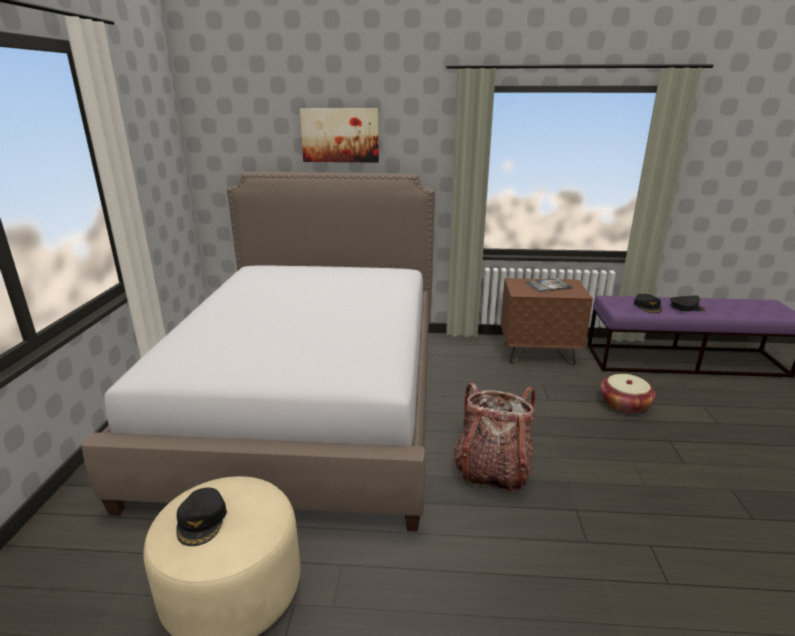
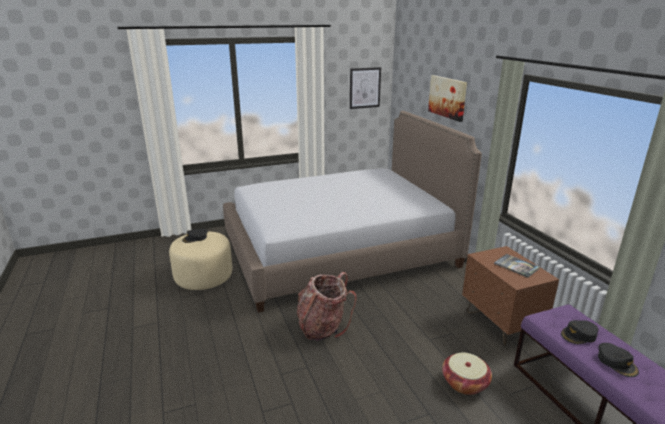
camera: 65 degrees right, 0 degrees up
none -> picture [350,67,381,109]

